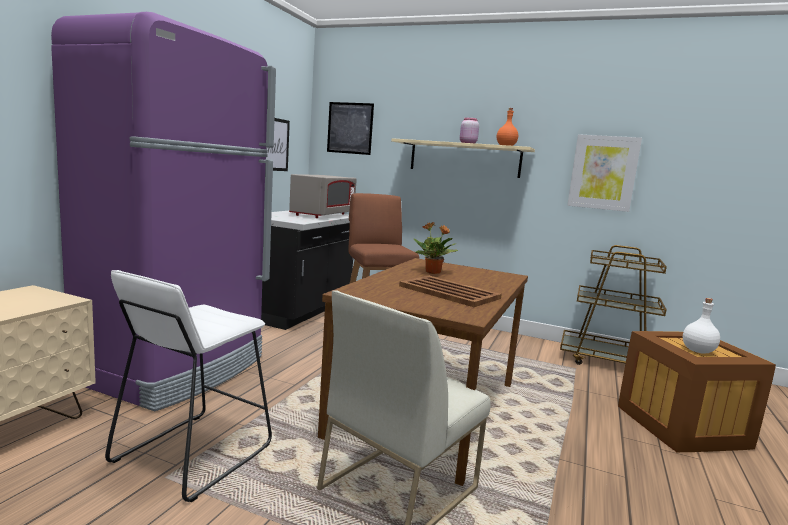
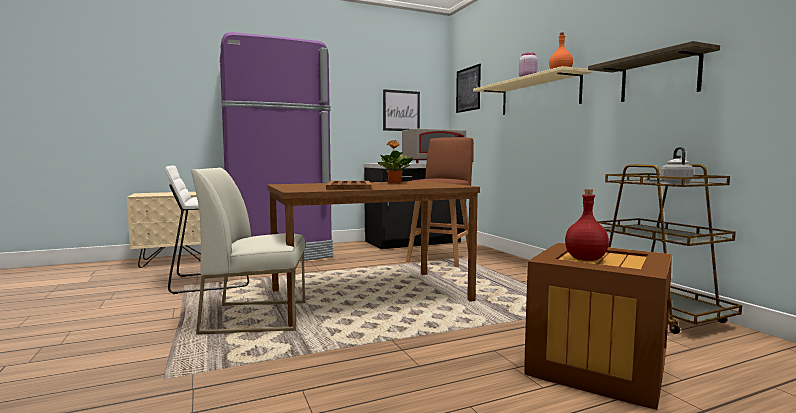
camera: 45 degrees right, 5 degrees down
picture [567,134,642,212] -> shelf [588,41,720,102]
white bottle [683,298,720,354] -> red bottle [565,189,609,261]
none -> grey kettle [660,147,694,183]

